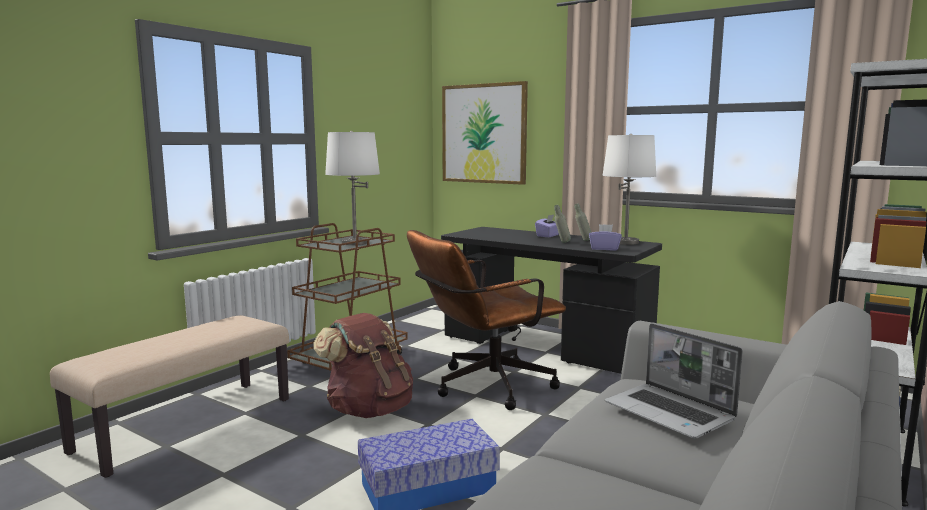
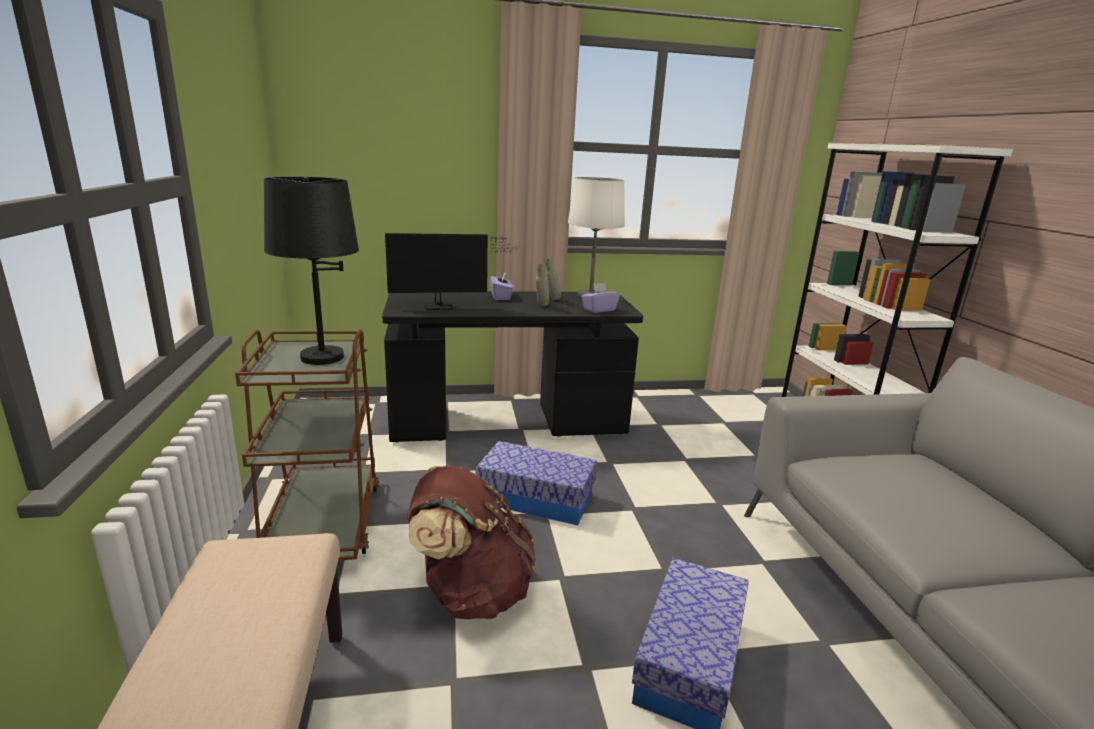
camera: 45 degrees left, 10 degrees up
white table lamp [325,131,380,245] -> black table lamp [264,177,359,365]
brown office chair [407,230,566,410] -> storage box [475,441,597,525]
picture [442,81,528,185] -> none
laptop [605,323,743,438] -> none
none -> monitor [385,233,516,310]

